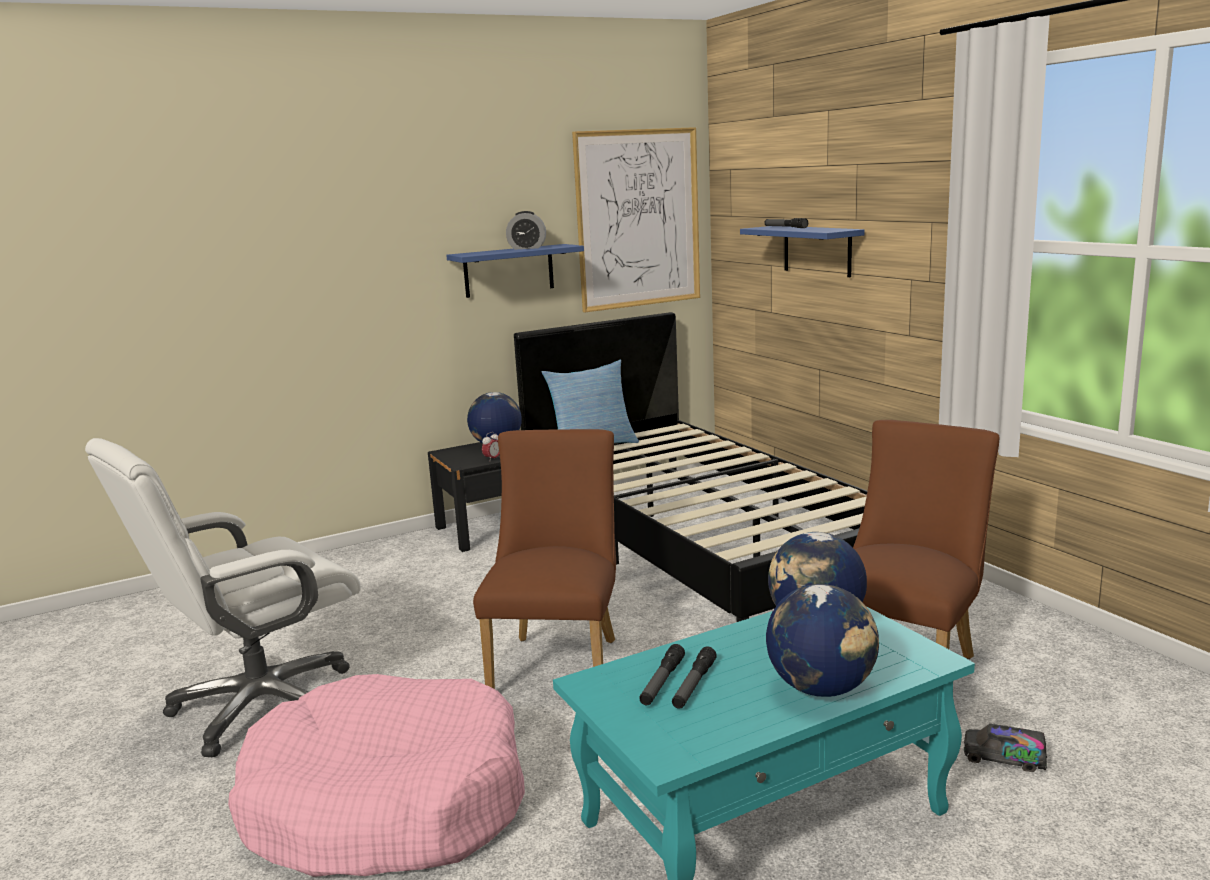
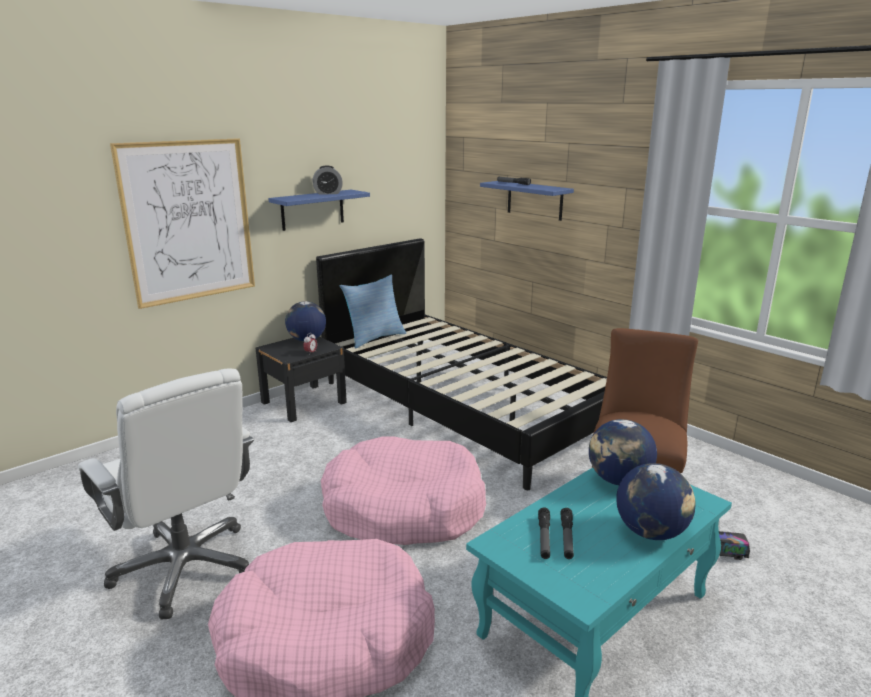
camera: 15 degrees left, 5 degrees up
white office chair [85,438,361,757] -> white office chair turned 75 degrees counterclockwise [78,368,254,620]
brown chair [473,429,616,689] -> pink dog bed [321,436,486,545]
picture [572,127,700,312] -> picture moved to [110,138,255,309]

